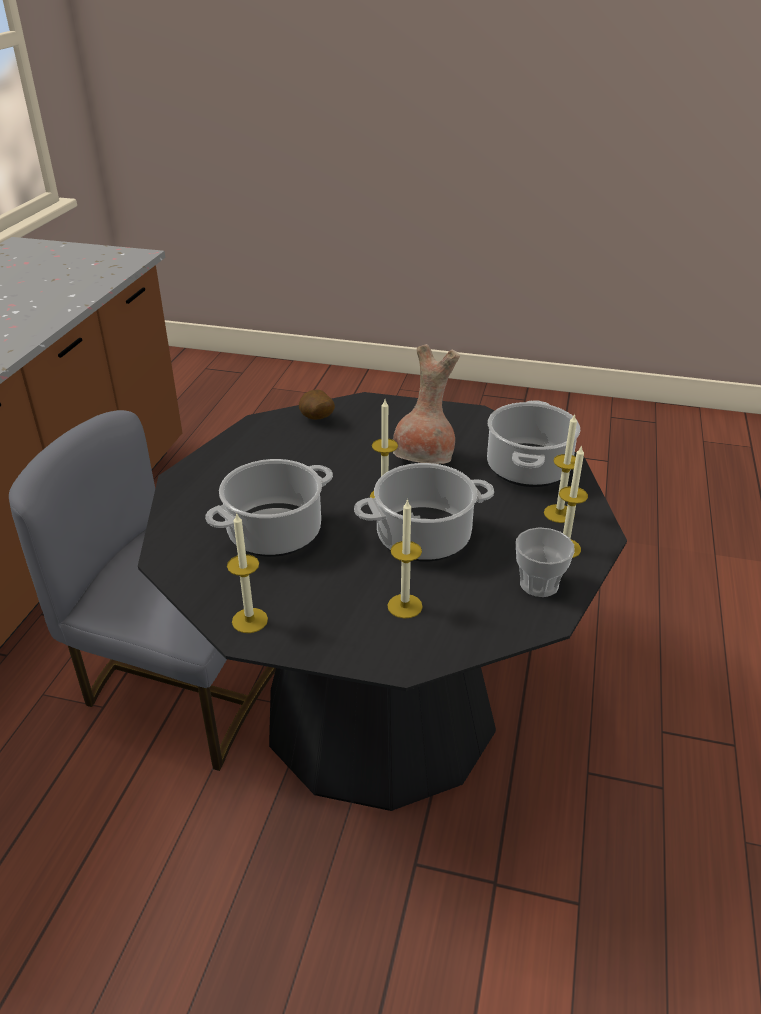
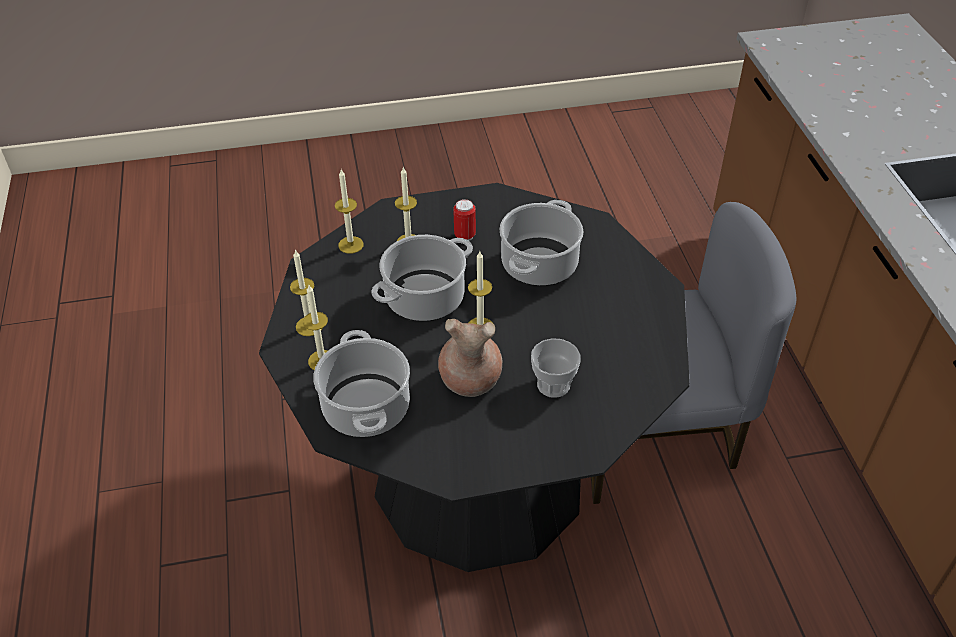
camera: 155 degrees right, 10 degrees up
candle [227,514,268,633] -> candle moved to [335,170,364,254]
potato [299,390,335,420] -> none
cup [516,527,575,597] -> cup moved to [531,338,580,398]
none -> can [453,199,476,241]

